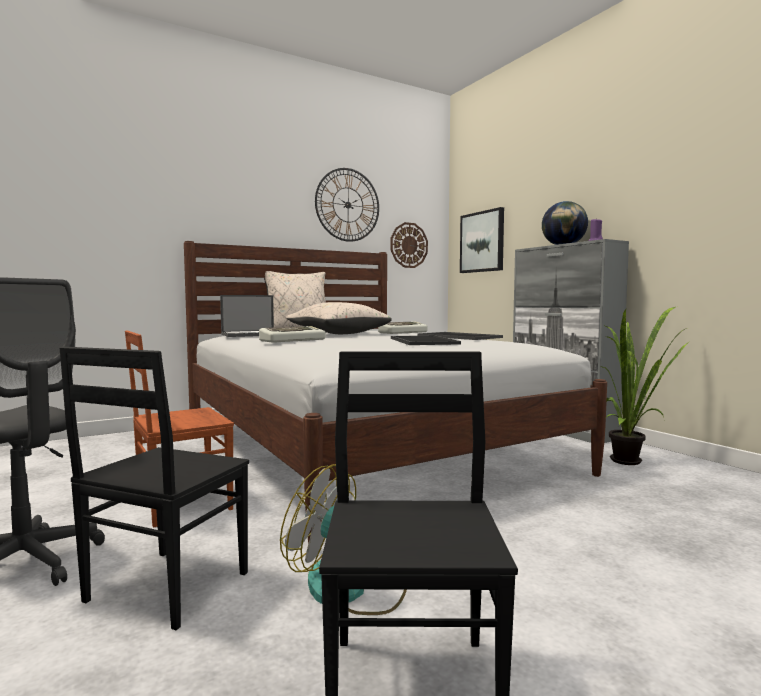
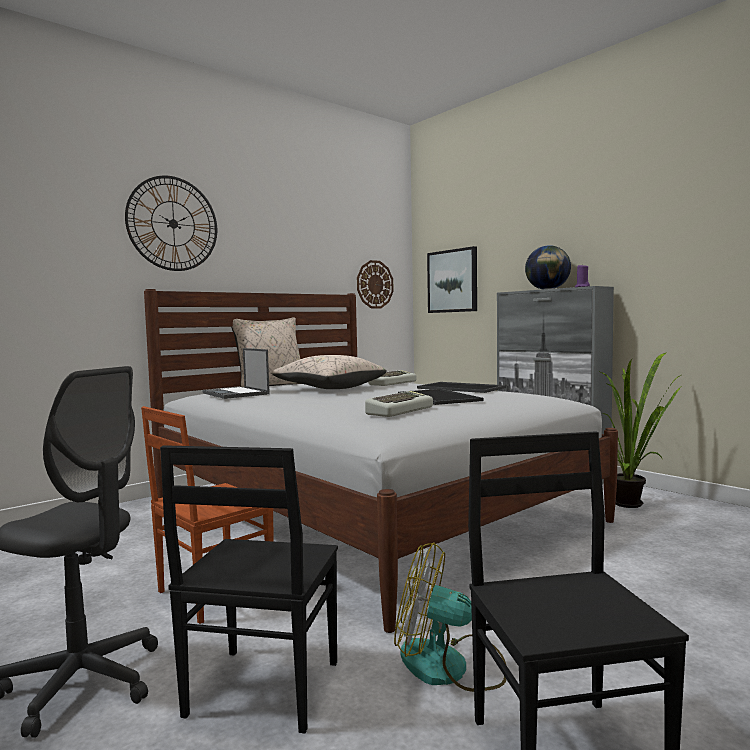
camera: 10 degrees left, 0 degrees up
laptop [220,295,274,337] -> laptop turned 90 degrees clockwise [203,348,270,399]
keyboard [259,326,326,343] -> keyboard moved to [365,391,433,417]
wall clock [315,168,379,242] -> wall clock moved to [125,176,217,271]

